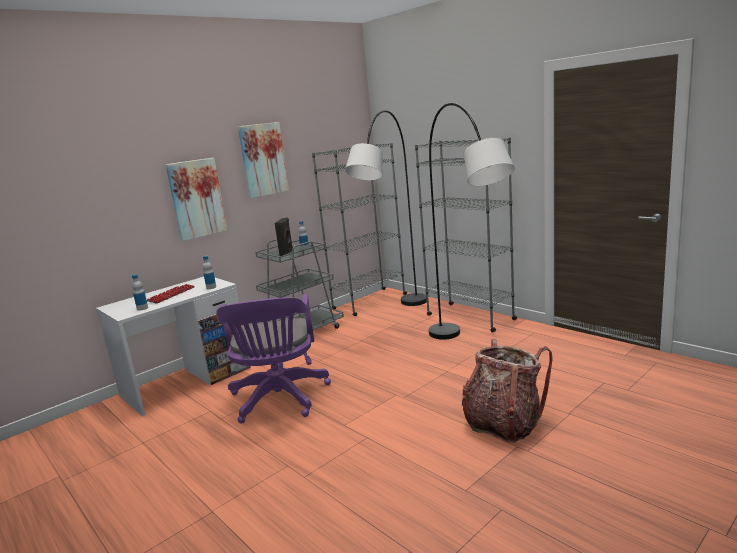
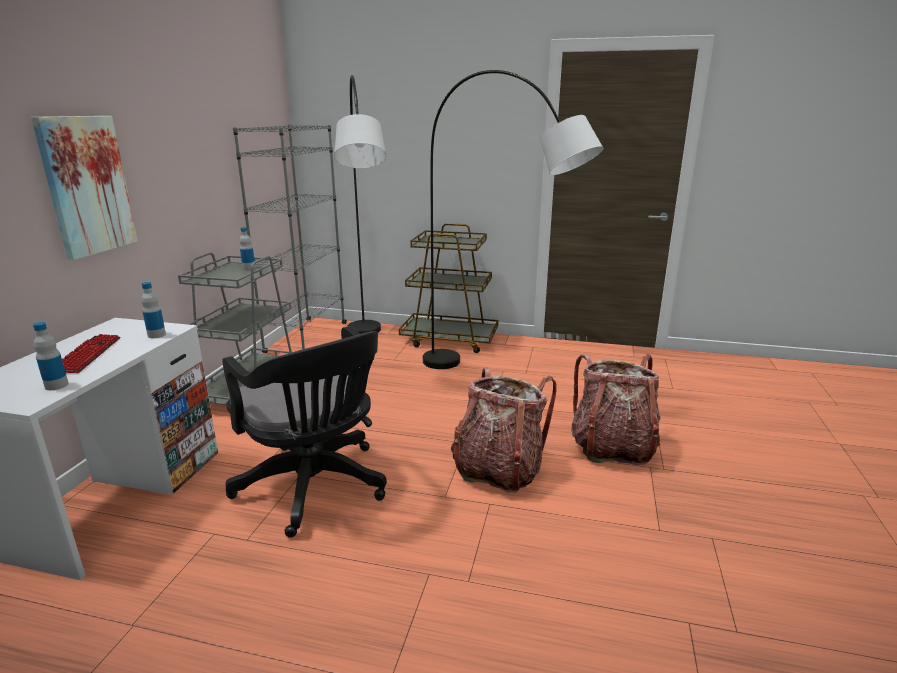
camera: 35 degrees left, 5 degrees up
purple office chair [217,294,331,424] -> black office chair [222,326,387,538]
picture [238,122,289,198] -> none
black speaker [275,217,293,256] -> none
grey bookcase [415,137,517,333] -> brown cart [399,223,498,353]
none -> backpack [451,368,557,493]

